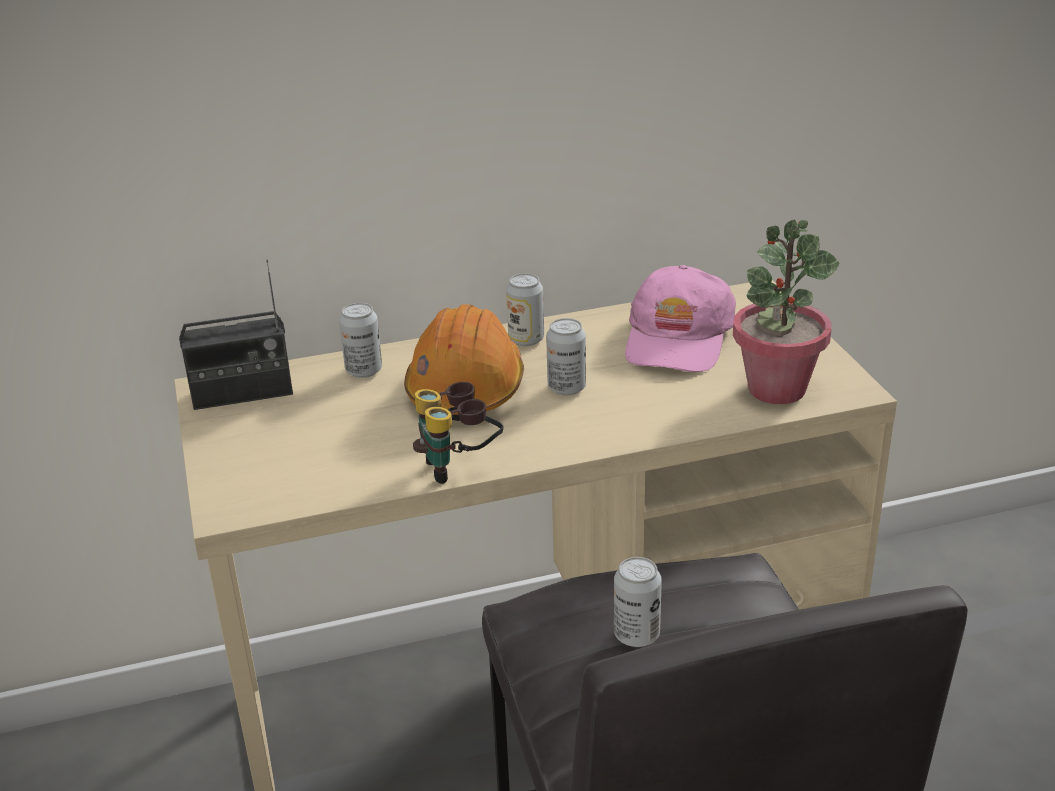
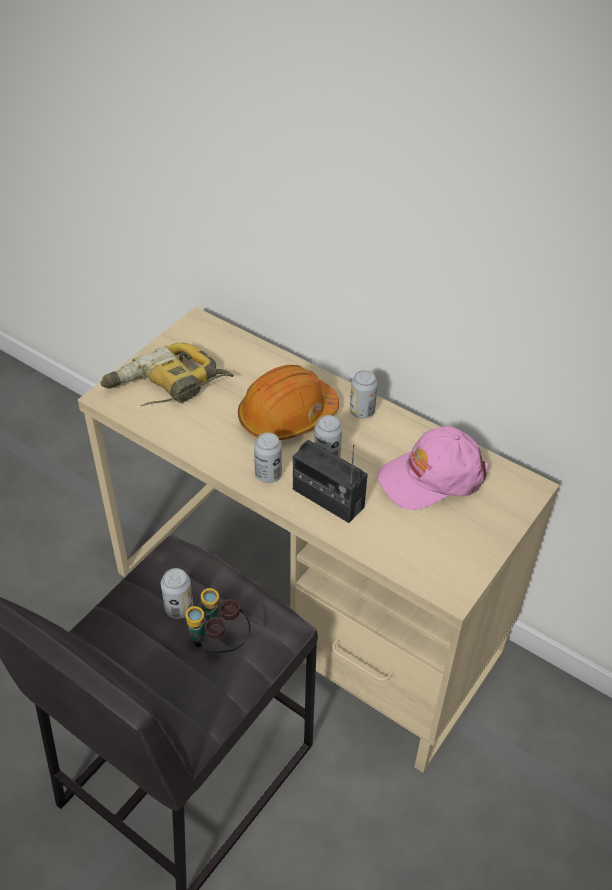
camera: 50 degrees right, 15 degrees up
radio [179,259,293,410] -> radio moved to [293,440,368,523]
can [339,303,382,378] -> can moved to [254,433,282,483]
binoculars [413,382,504,484] -> binoculars moved to [185,588,251,653]
potted plant [733,220,839,404] -> none
none -> power drill [100,343,234,407]

